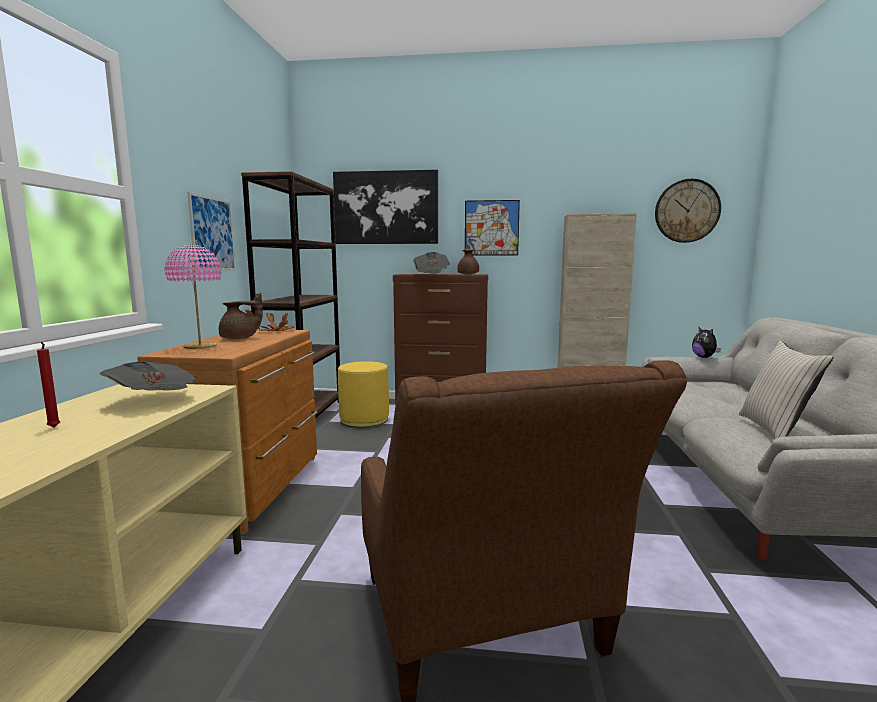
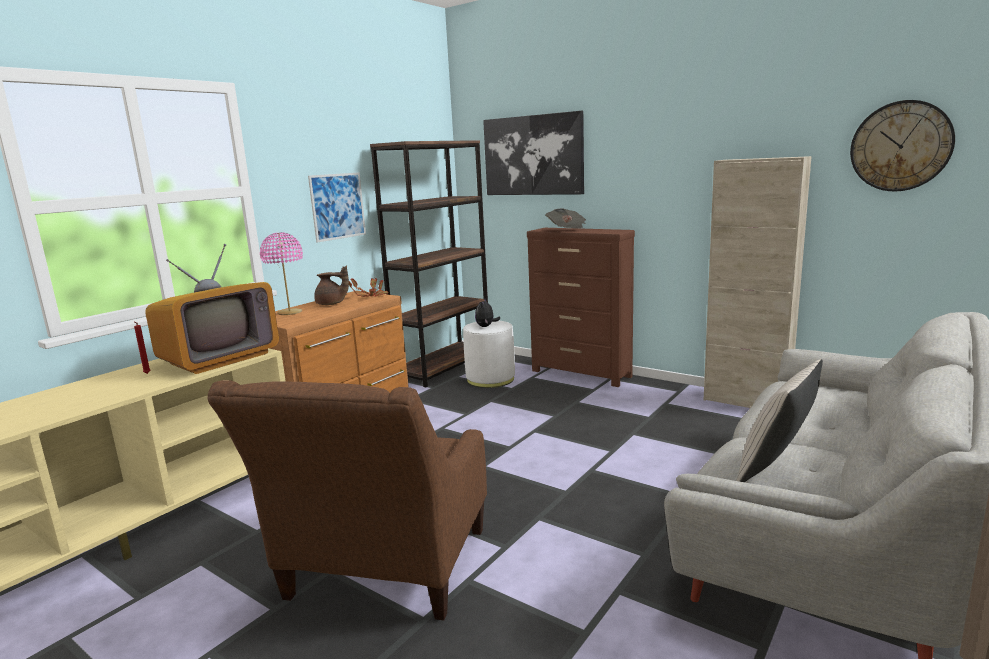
camera: 30 degrees right, 5 degrees up
newspaper [100,361,196,391] -> television [145,244,279,374]
yellow ottoman [338,361,389,428] -> white ottoman [463,321,515,388]
brown teapot [457,244,479,274] -> none
picture [465,200,520,255] -> none
plush toy [692,327,721,358] -> plush toy moved to [475,299,500,327]

